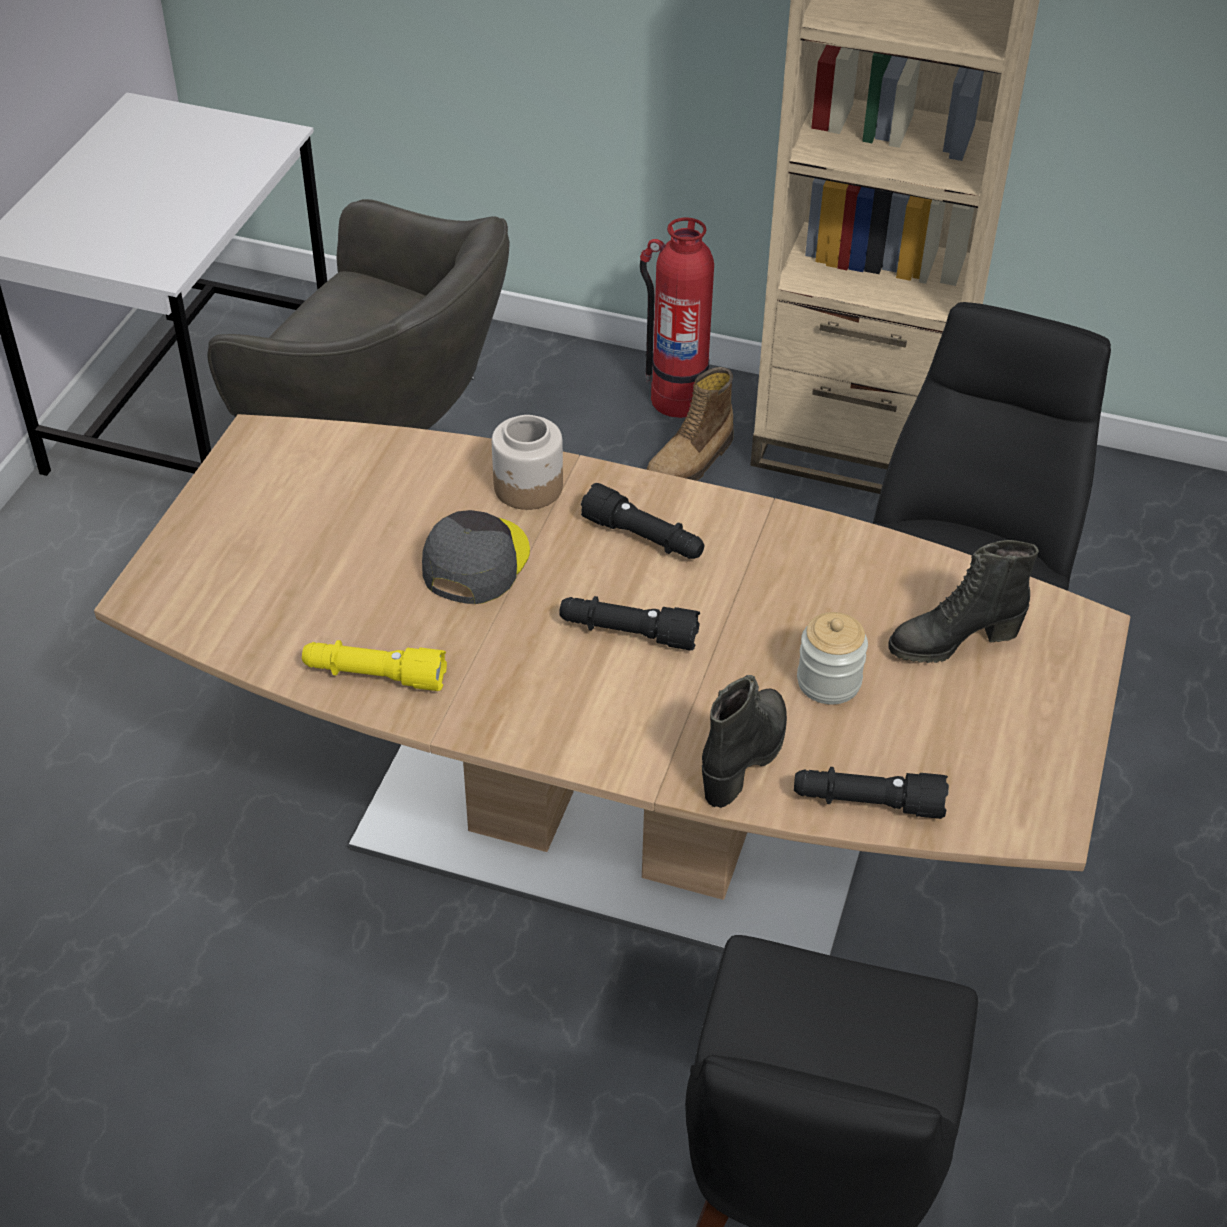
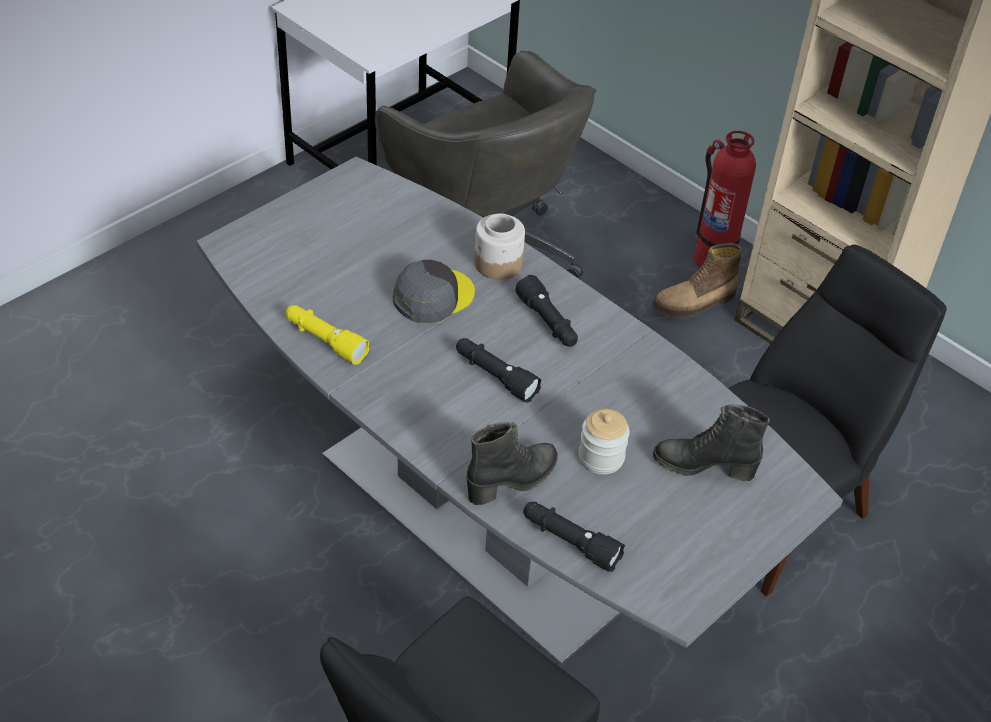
camera: 25 degrees right, 0 degrees up
brown dining table [94,414,1130,955] -> grey dining table [197,157,843,666]

